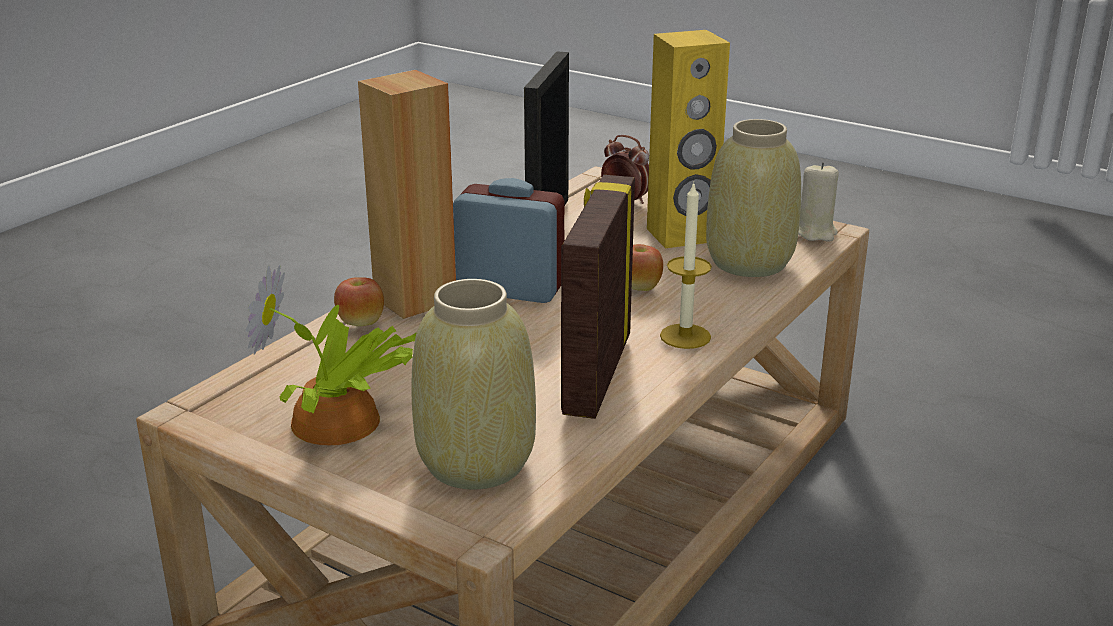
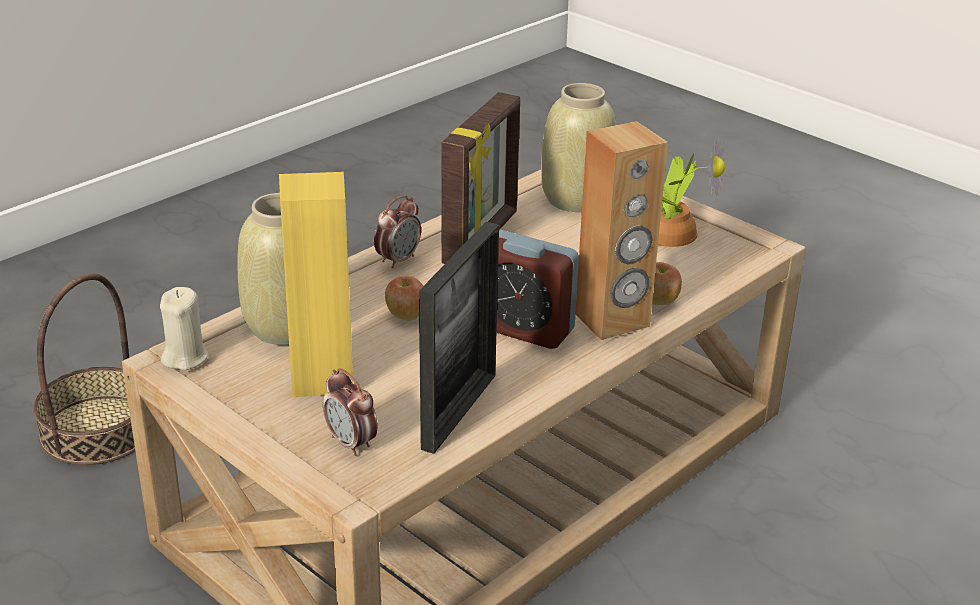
camera: 170 degrees left, 5 degrees up
candle [660,182,712,349] -> alarm clock [374,195,421,268]
none -> basket [33,273,135,465]

